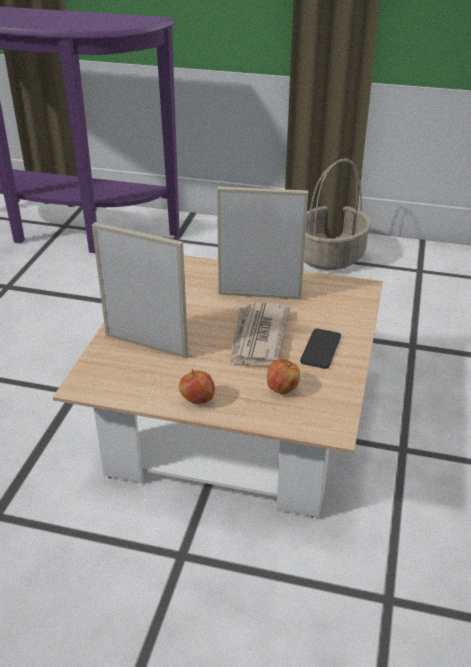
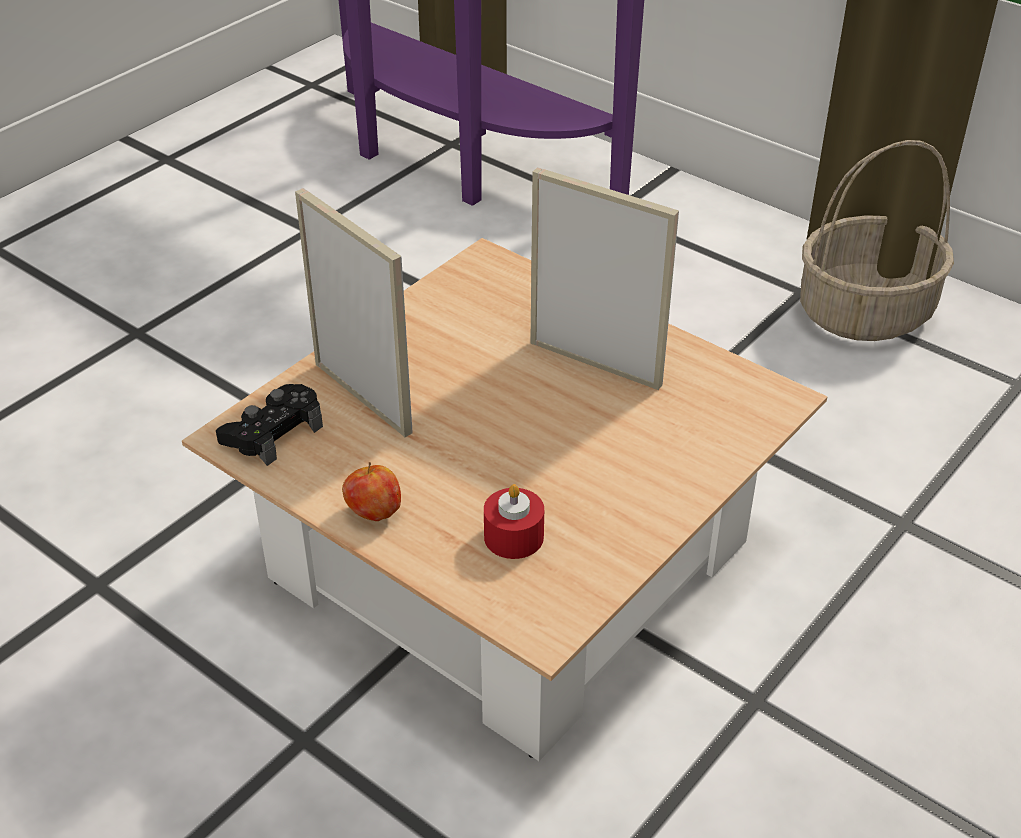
camera: 25 degrees right, 5 degrees up
newspaper [229,302,290,366] -> none
apple [267,359,300,394] -> red candle [484,484,544,559]
phone [300,329,341,369] -> none
none -> black game controller [216,384,323,466]

